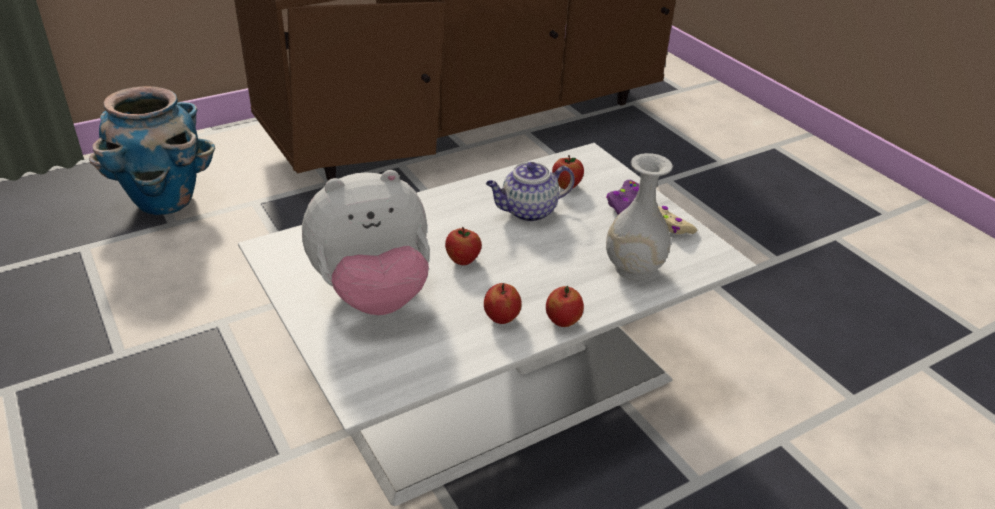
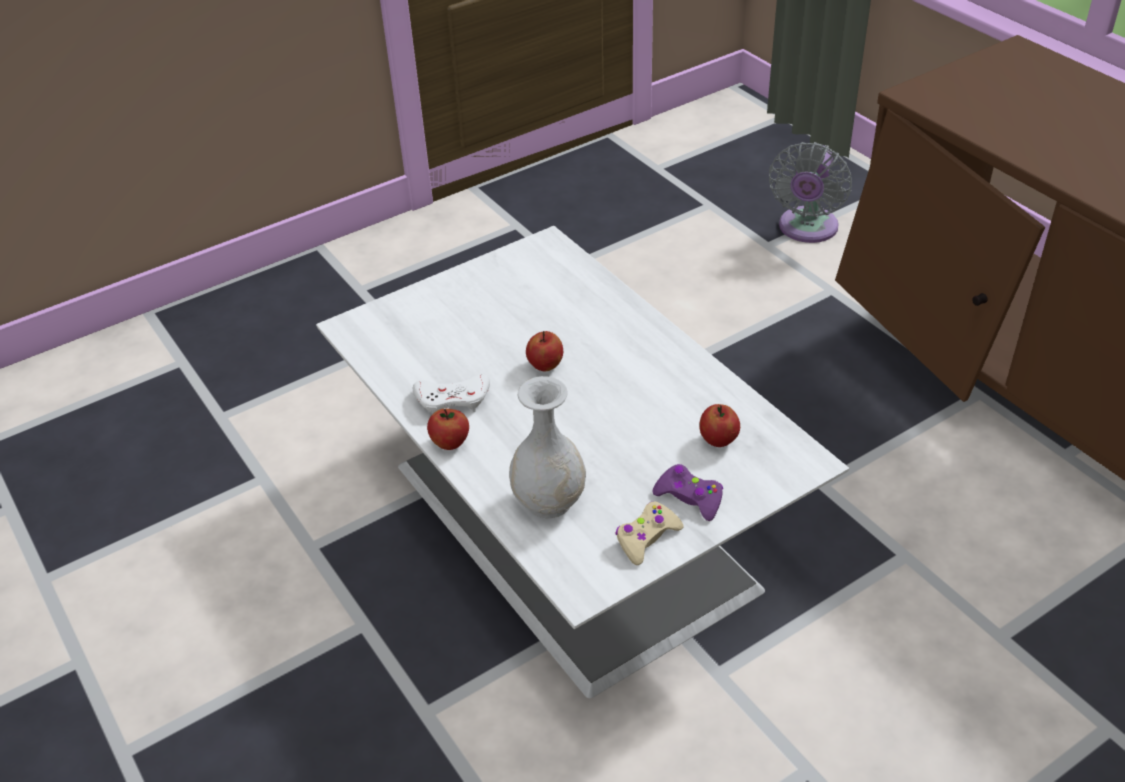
camera: 90 degrees right, 5 degrees up
planter [89,86,215,215] -> grey fan [769,142,852,243]
plush toy [302,170,430,315] -> none
apple [484,283,522,324] -> white game controller [413,374,490,414]
teapot [486,162,575,222] -> none

